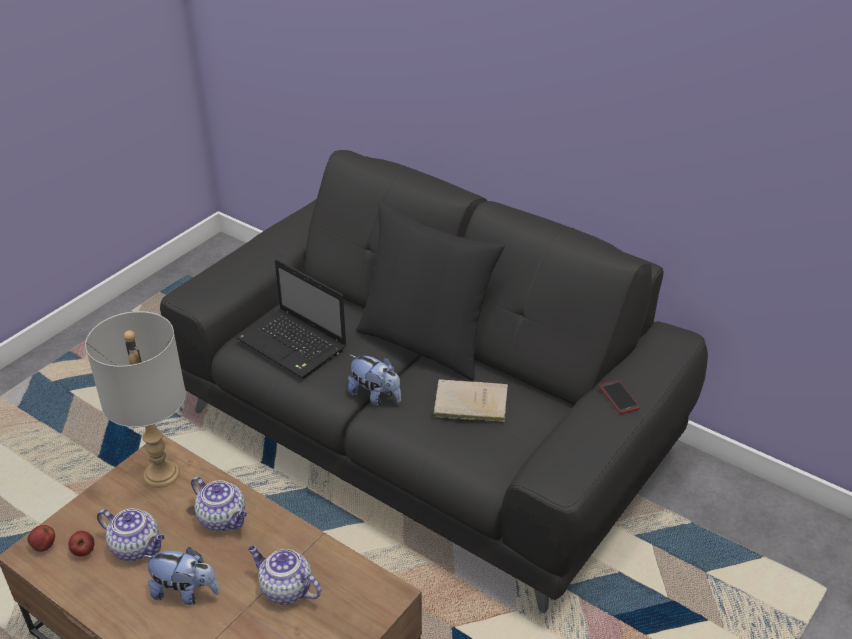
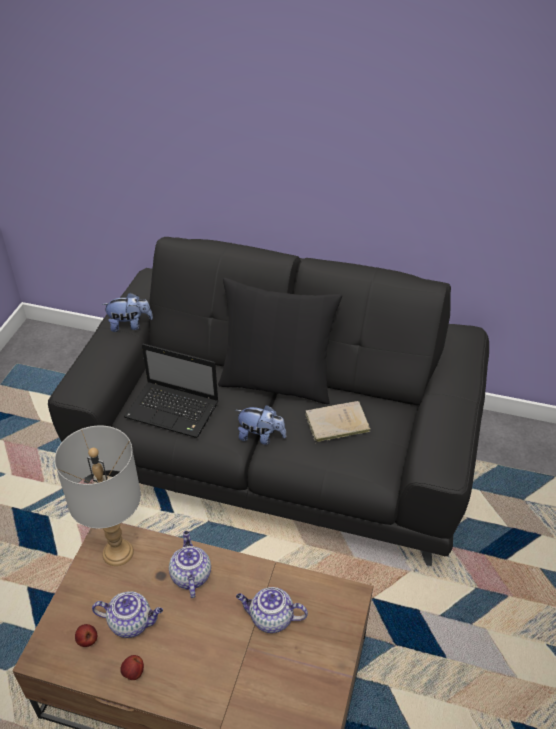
camera: 20 degrees left, 5 degrees up
apple [27,525,55,552] -> apple moved to [120,655,144,680]
plush toy [143,547,220,605] -> plush toy moved to [102,293,153,332]
teapot [191,476,247,531] -> teapot turned 120 degrees counterclockwise [169,531,211,598]
phone [599,379,640,414] -> none

